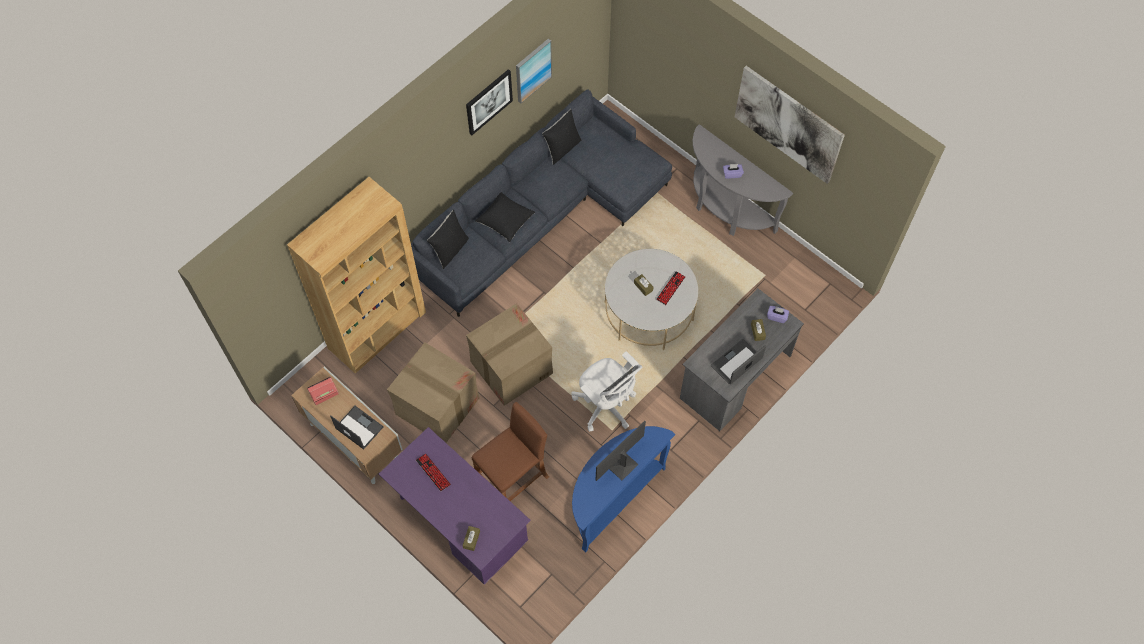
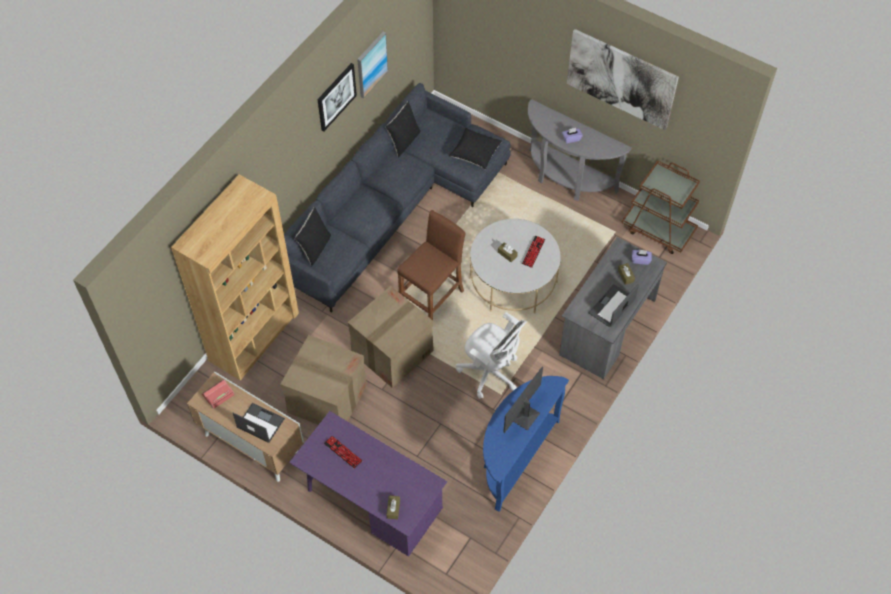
camera: 10 degrees left, 5 degrees down
brown stool [472,402,549,501] -> brown stool moved to [397,210,465,320]
black pillow [475,192,535,242] -> black pillow moved to [449,128,502,170]
none -> brown cart [621,160,700,254]

